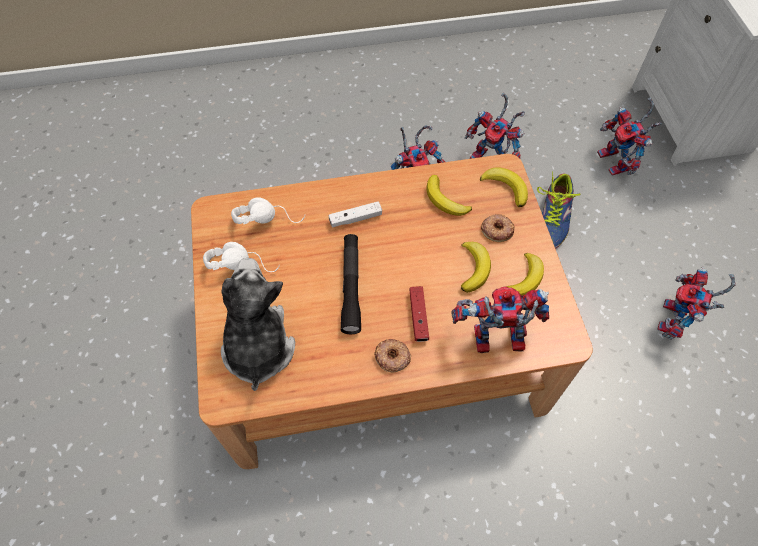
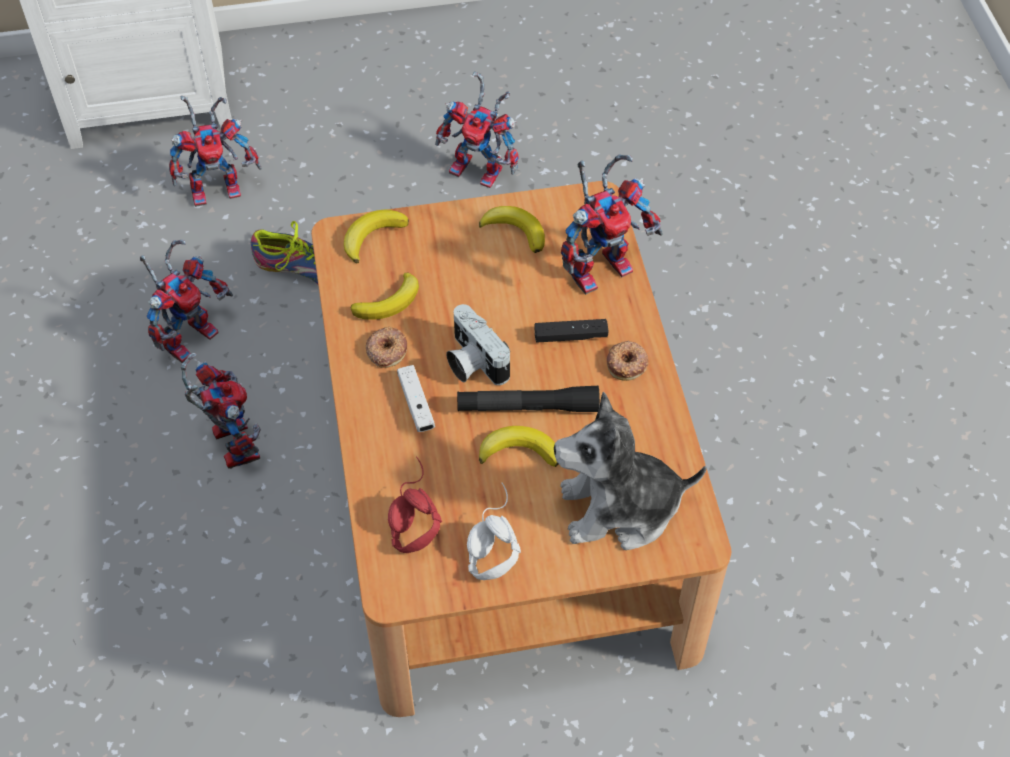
camera: 90 degrees left, 5 degrees down
white headphones [231,198,305,224] -> red headphones [388,456,442,553]
red game controller [410,286,429,342] -> black game controller [534,319,608,342]
toy robot [451,287,549,353] -> toy robot turned 120 degrees counterclockwise [561,154,663,295]
banana [461,242,491,293] -> banana moved to [479,426,559,467]
donut [481,214,515,242] -> donut moved to [366,327,407,368]
none -> camera [446,304,510,385]

